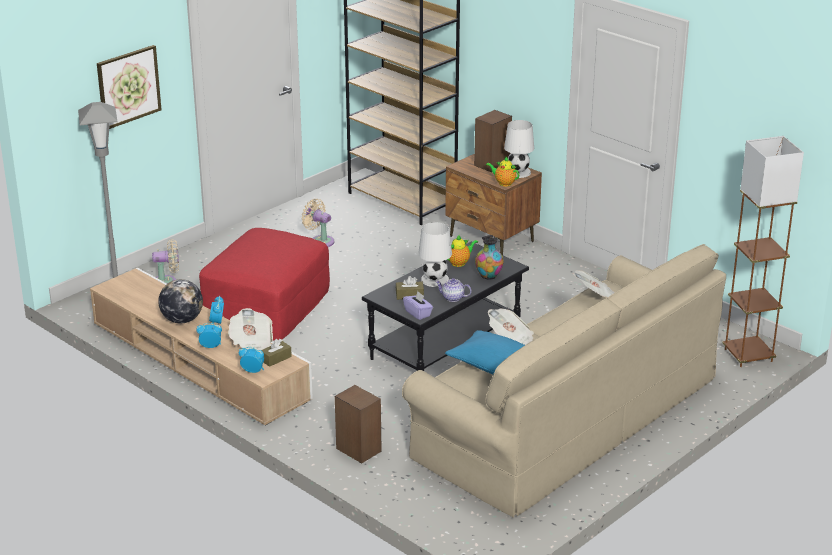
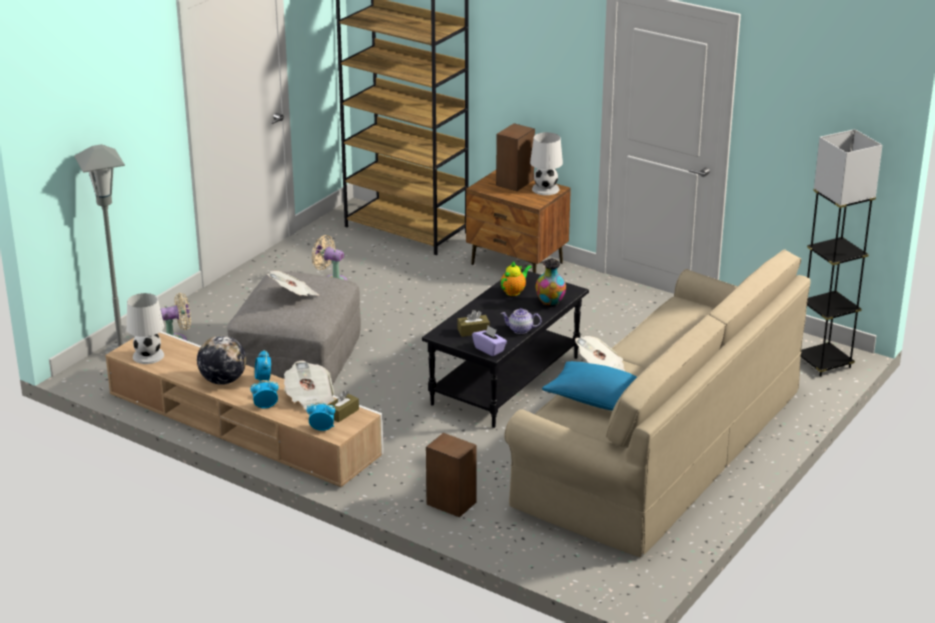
camera: 10 degrees left, 0 degrees up
picture [97,45,161,129] -> none
red ottoman [199,228,330,341] -> grey ottoman [227,272,361,385]
white table lamp [418,222,452,287] -> white table lamp moved to [127,293,164,364]
teapot [486,157,519,186] -> none
newspaper [572,270,614,297] -> newspaper moved to [267,271,320,296]
brown floor lamp [723,136,804,367] -> grey floor lamp [801,129,882,377]

